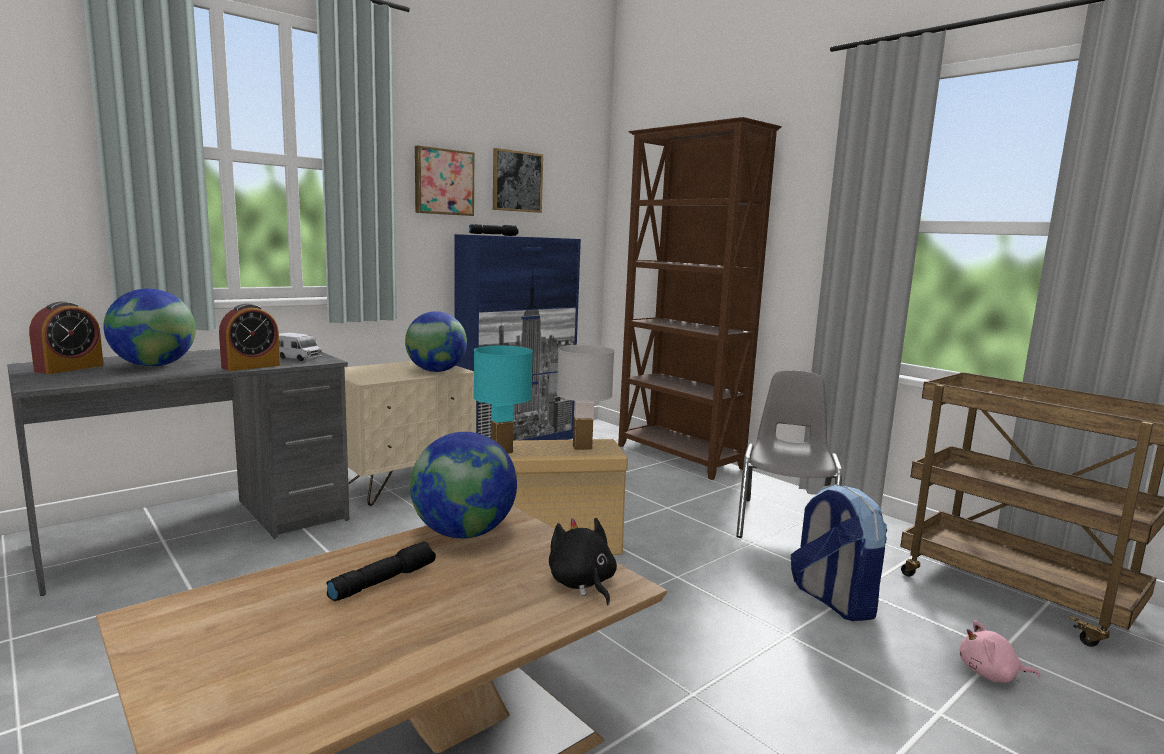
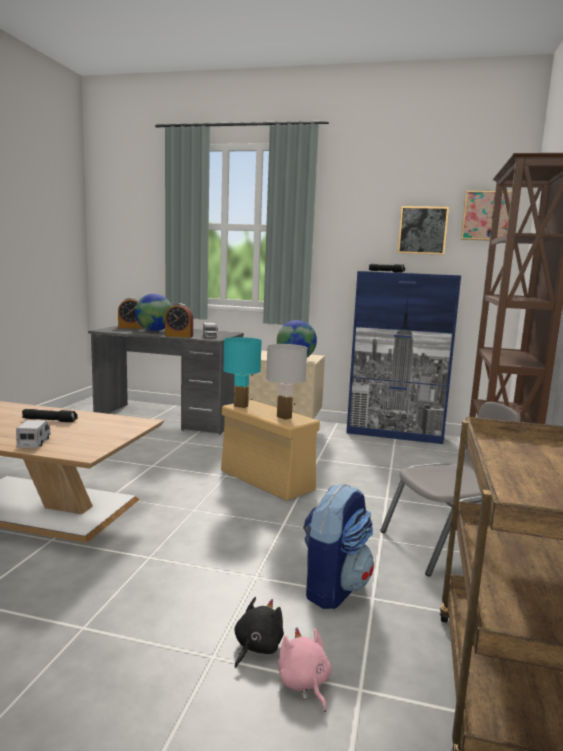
camera: 55 degrees right, 0 degrees up
globe [410,432,517,539] -> none
picture [415,145,475,216] -> picture moved to [461,191,512,240]
black plush toy [549,518,617,605] -> black plush toy moved to [235,597,284,669]
none -> toy truck [16,420,51,448]

